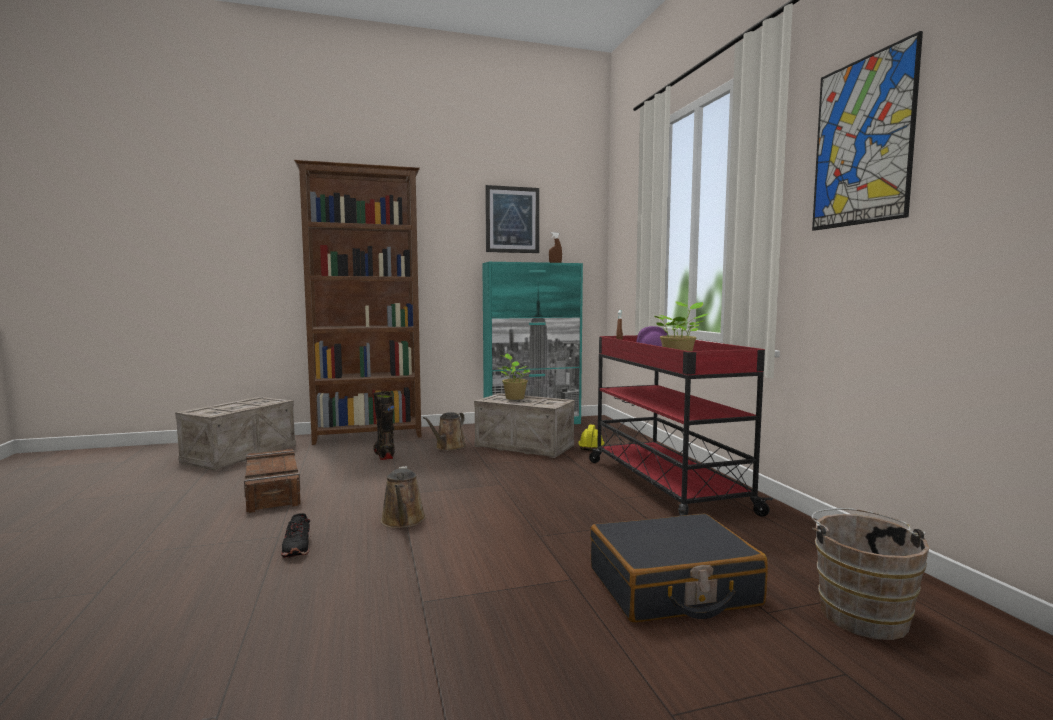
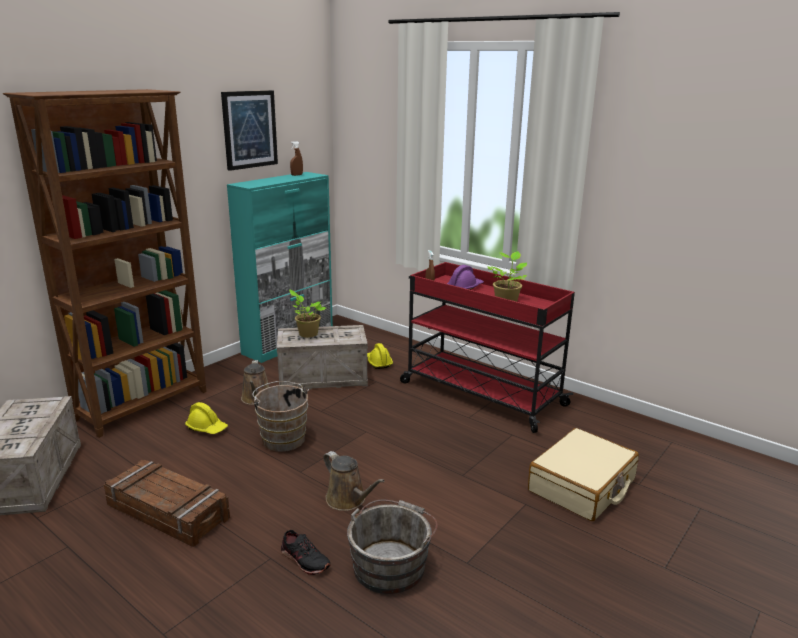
camera: 35 degrees left, 15 degrees up
black boot [373,391,395,460] -> yellow hard hat [185,402,228,434]
black suitcase [590,514,768,623] -> beige suitcase [528,428,639,521]
picture [812,31,923,231] -> none
brown bucket [812,508,929,640] -> brown bucket moved to [252,381,309,452]
none -> grey bucket [347,500,438,594]

